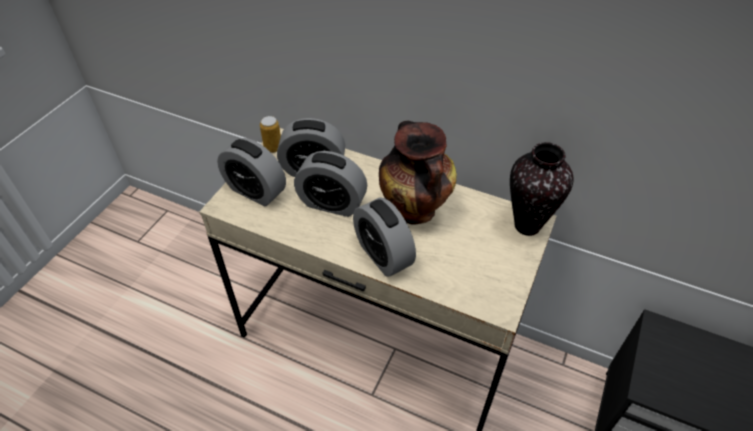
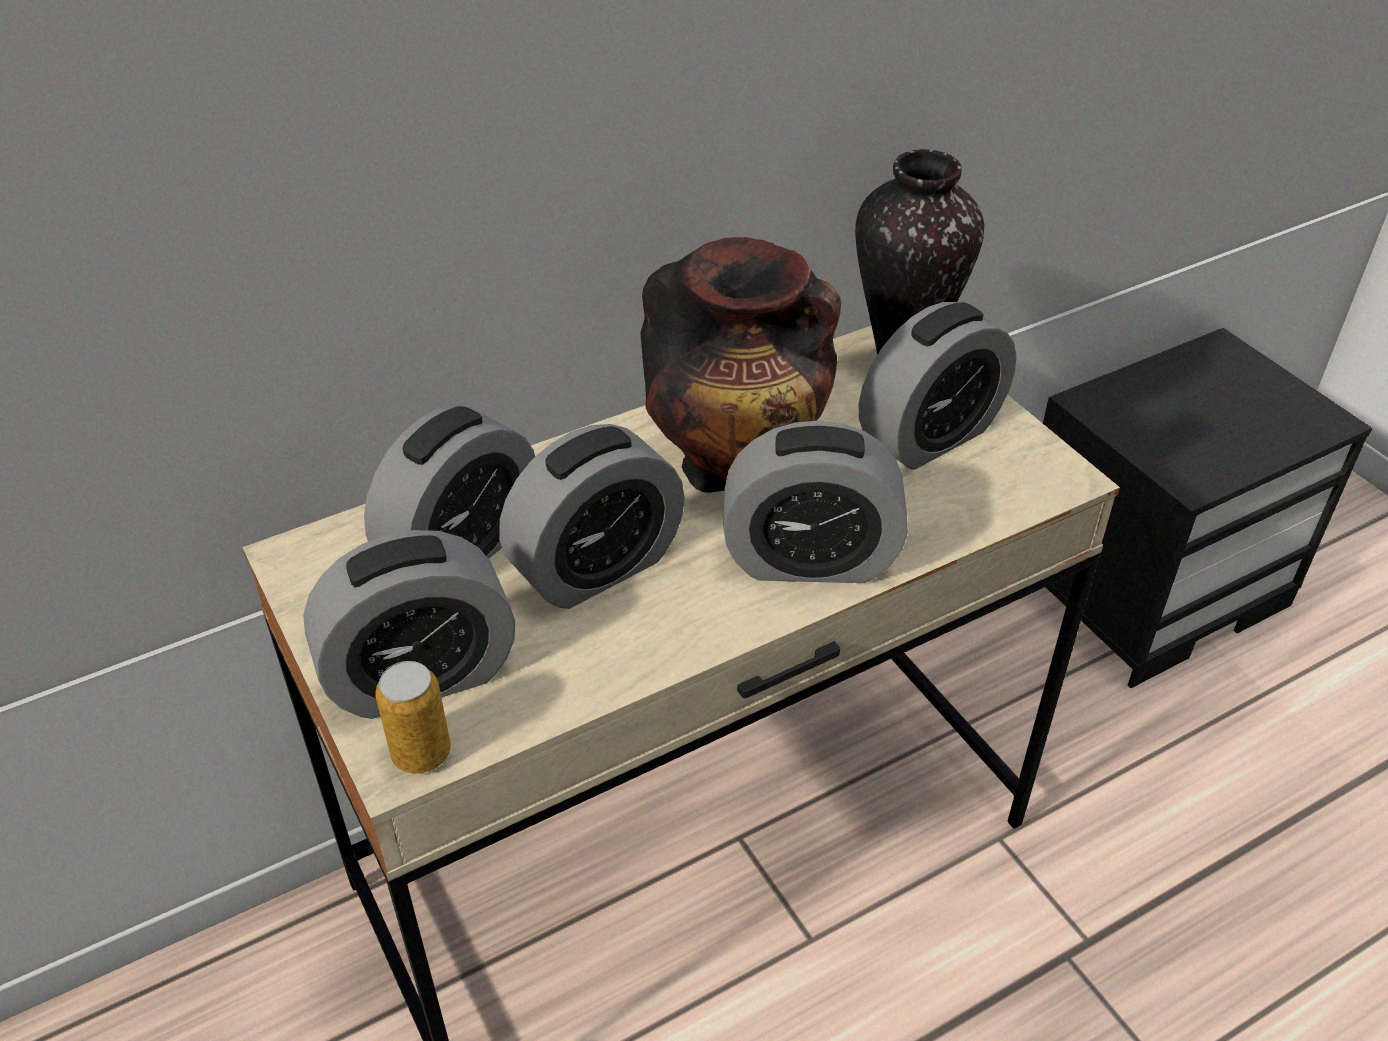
camera: 55 degrees left, 5 degrees down
can [260,116,281,153] -> can moved to [375,661,451,773]
none -> alarm clock [859,302,1017,470]

